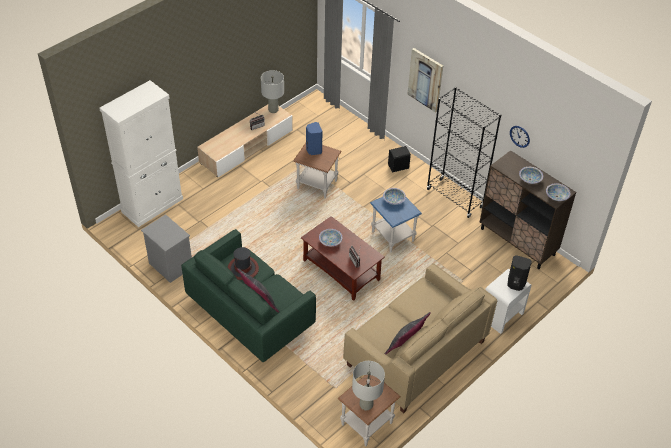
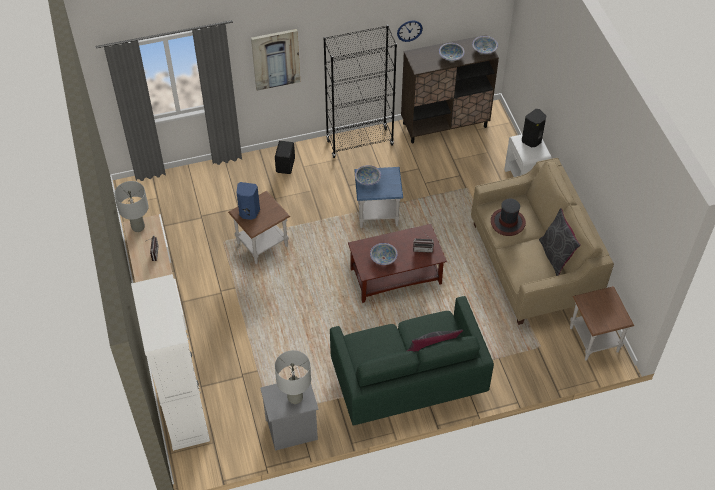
camera: 60 degrees left, 5 degrees up
hat [228,247,259,280] -> hat moved to [491,199,526,236]
grey table lamp [352,361,385,410] -> grey table lamp moved to [275,350,311,404]

